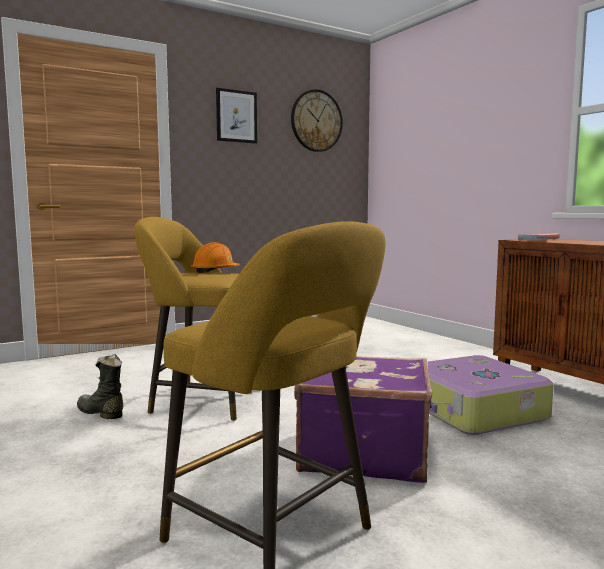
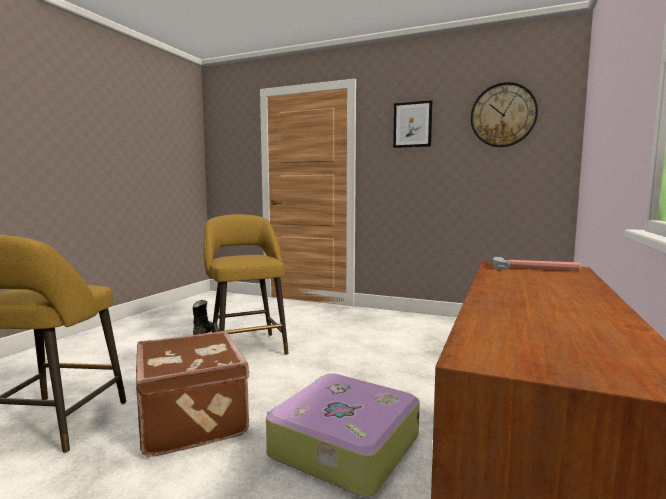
camera: 55 degrees right, 0 degrees up
orange hard hat [191,242,240,273] -> none
purple suitcase [294,356,432,483] -> brown suitcase [136,331,250,457]

